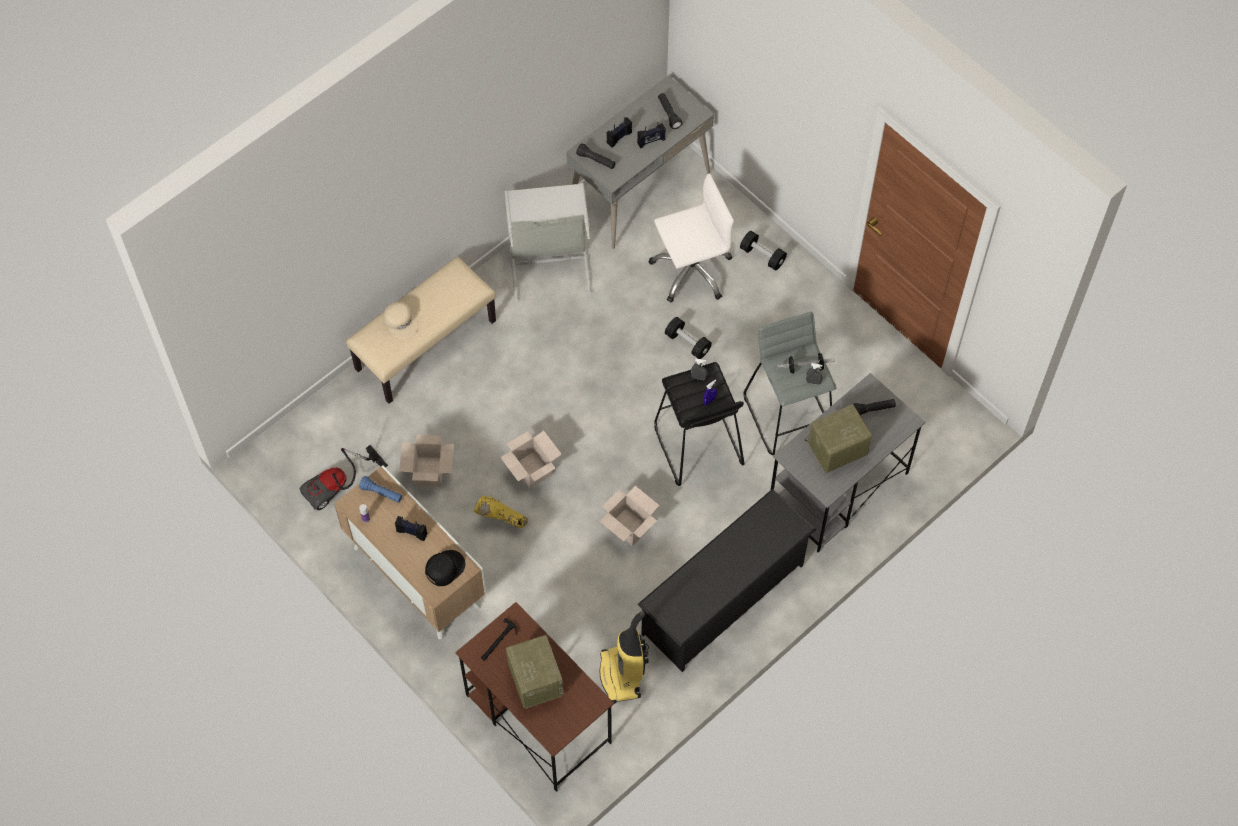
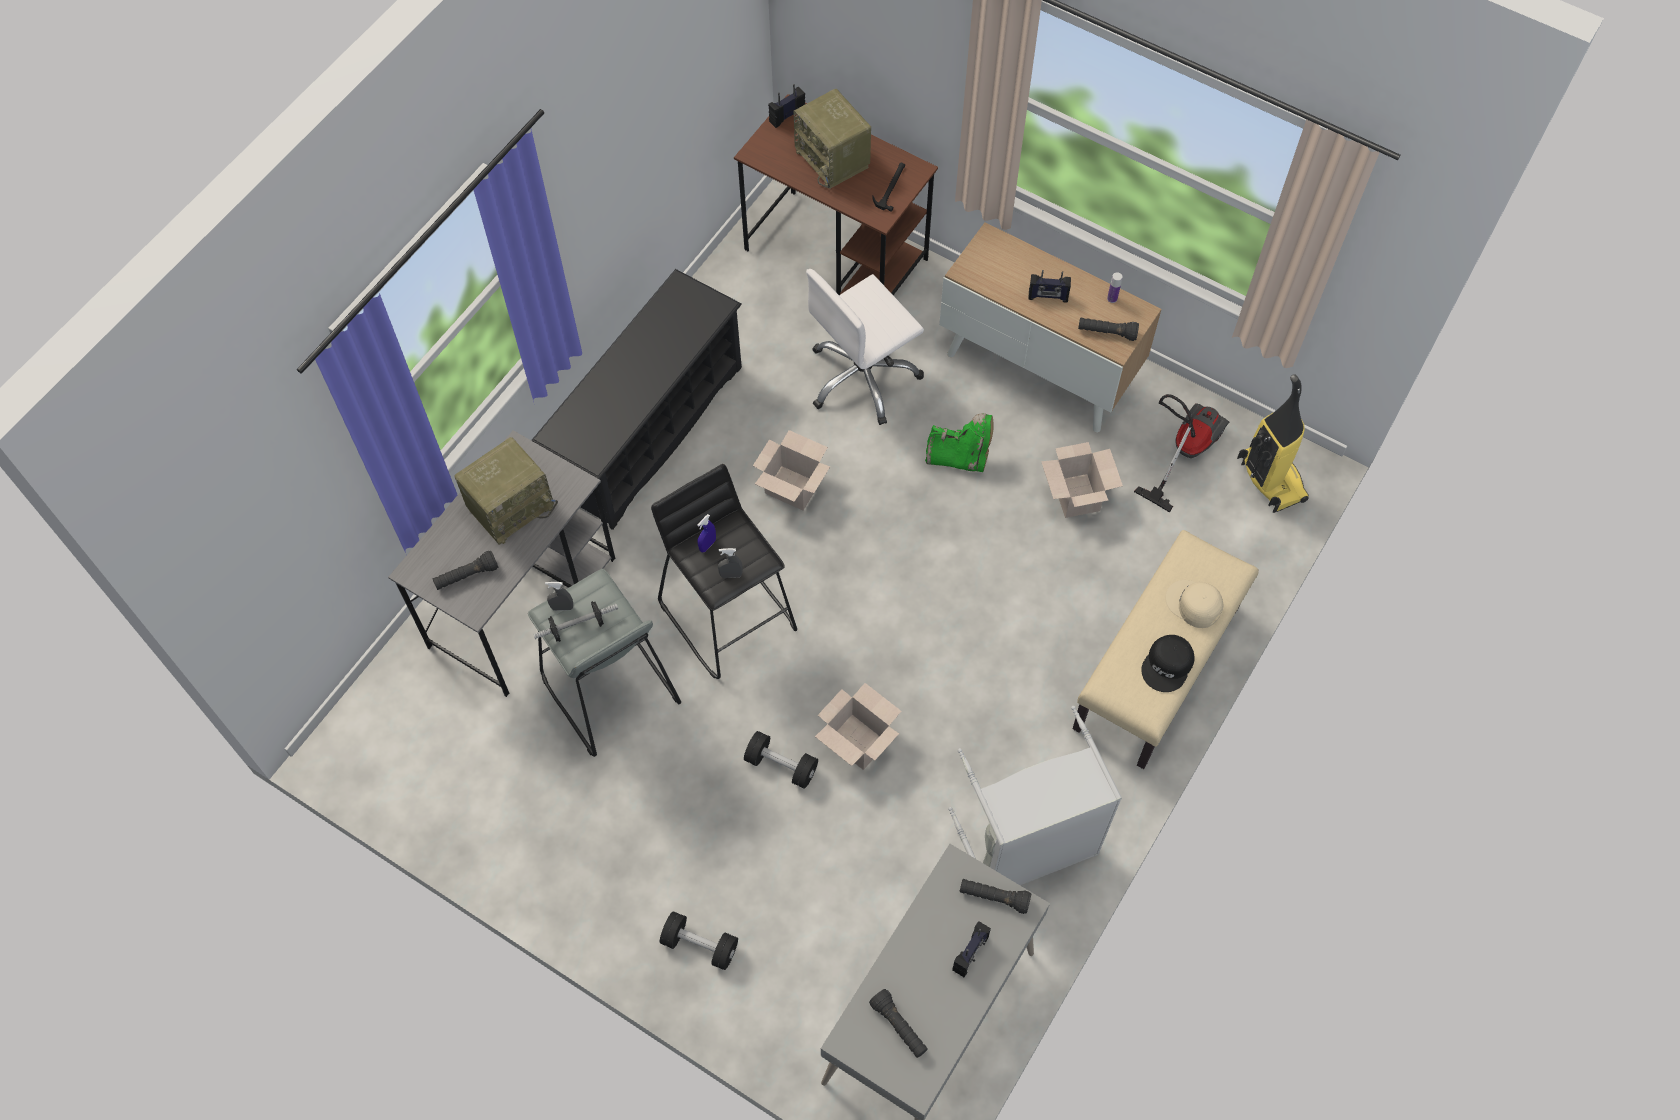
camera: 165 degrees right, 0 degrees up
blue flashlight [359,476,402,503] -> black flashlight [1078,318,1139,341]
black cap [425,550,465,586] -> black cap moved to [1141,635,1195,692]
yellow boot [474,496,528,528] -> green boot [925,413,994,472]
cardboard box [500,431,562,488] -> cardboard box moved to [815,683,901,770]
vacuum cleaner [599,611,649,703] -> vacuum cleaner moved to [1237,374,1309,513]
radio [637,122,666,148] -> radio moved to [768,84,805,128]
white office chair [649,173,734,303] -> white office chair moved to [806,269,924,425]

